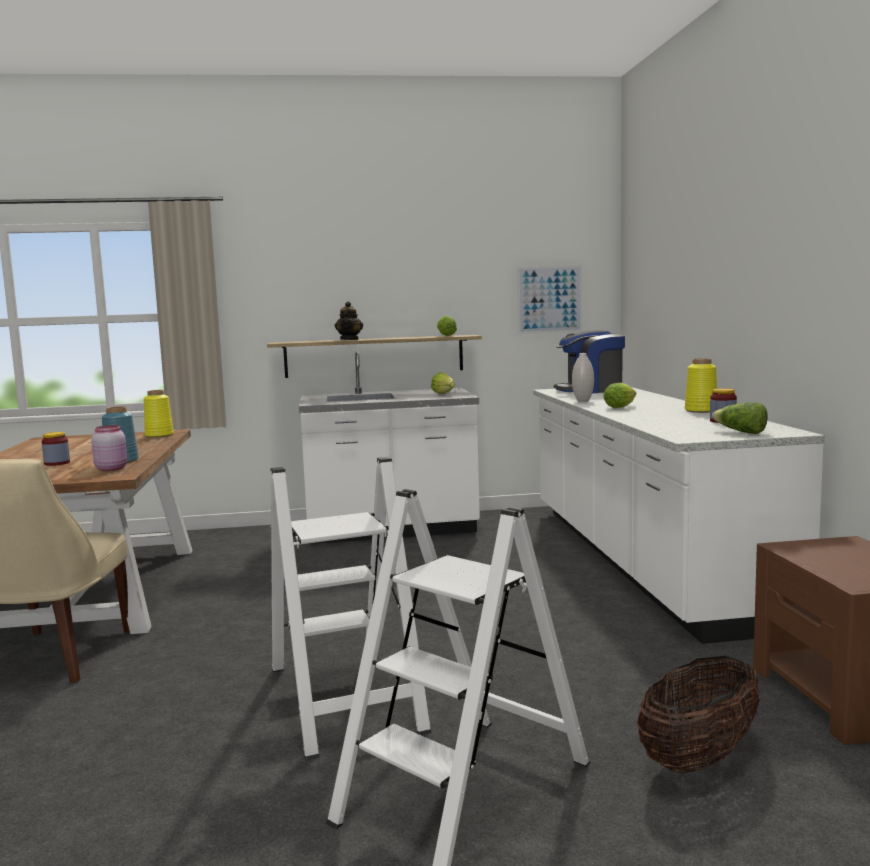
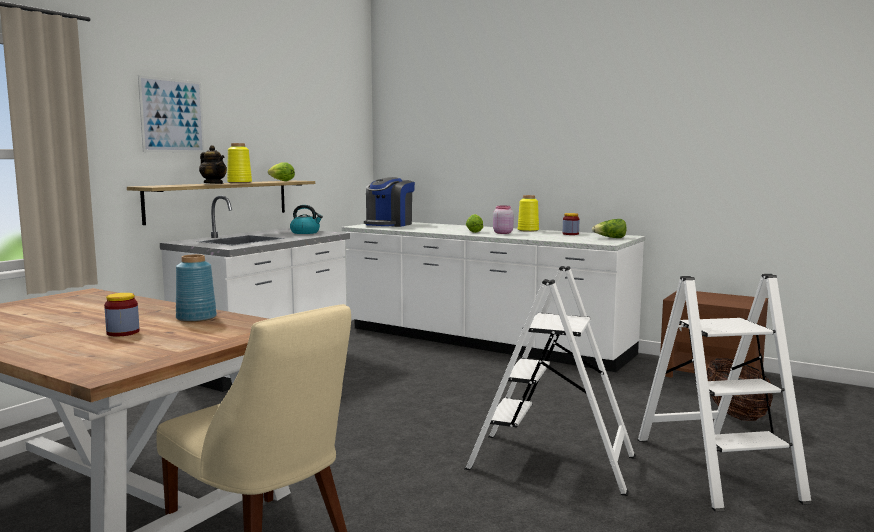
camera: 50 degrees left, 0 degrees up
pink jar [91,425,127,471] -> pink jar moved to [493,206,514,234]
yellow vase [144,390,174,438] -> yellow vase moved to [227,143,252,183]
lettuce [431,373,455,394] -> kettle [290,205,323,234]
picture [517,265,582,334] -> picture moved to [138,75,205,153]
white vase [572,353,594,402] -> none

